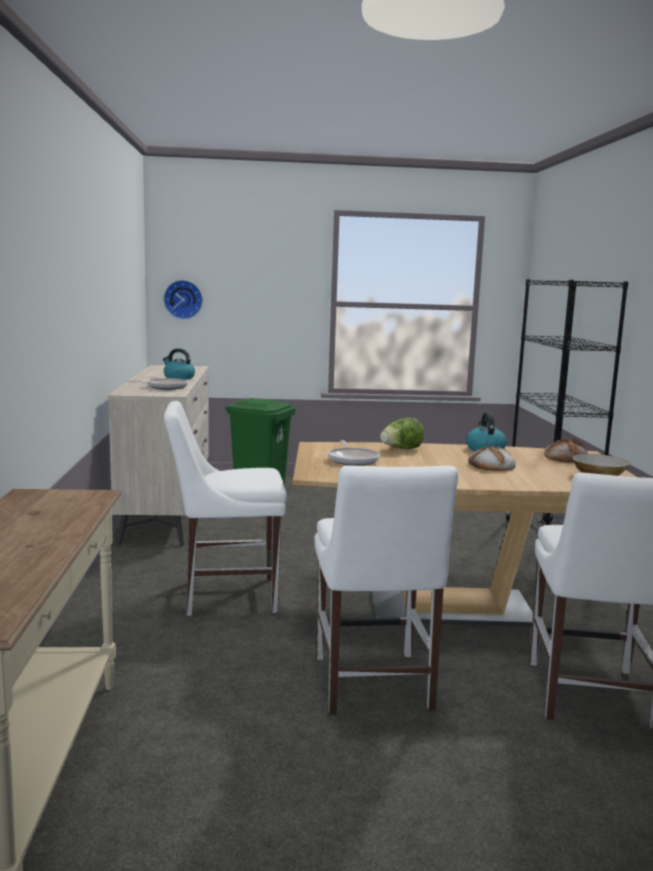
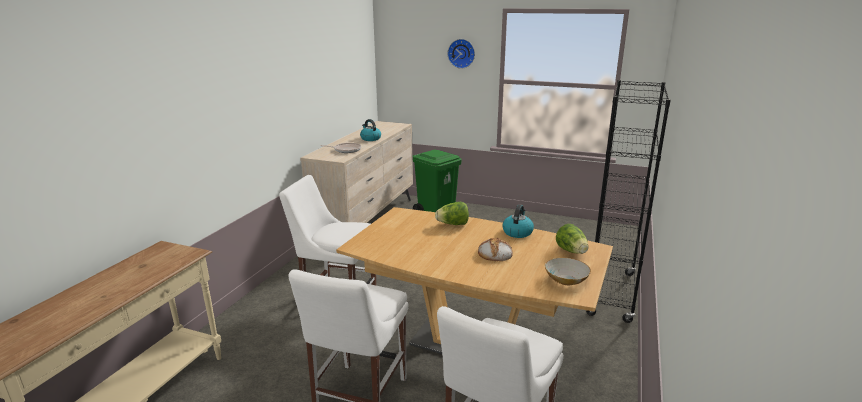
camera: 25 degrees right, 10 degrees up
wall clock [164,280,203,319] -> wall clock moved to [448,39,475,69]
frying pan [328,440,380,466] -> none
bread [544,438,588,463] -> lettuce [556,224,588,254]

